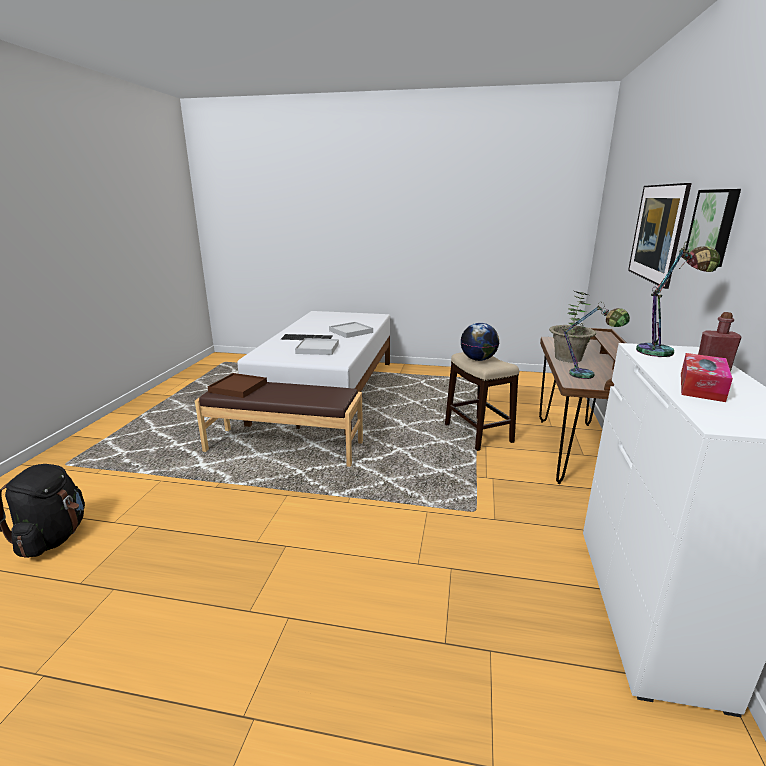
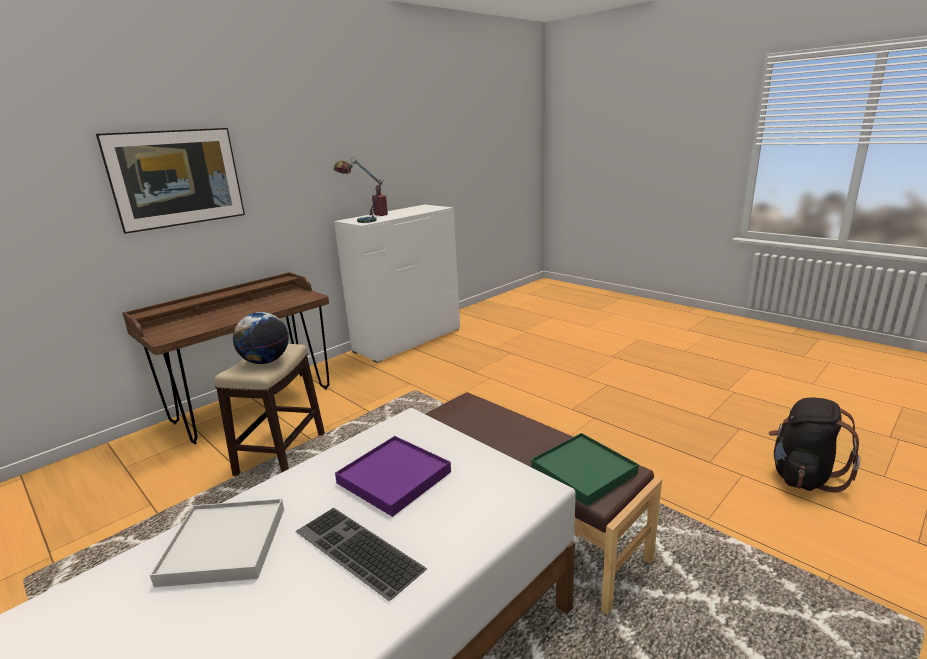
camera: 145 degrees left, 0 degrees up
brown tray [208,373,267,398] -> green tray [531,433,639,506]
white tray [295,338,339,355] -> purple tray [335,436,451,517]
potted plant [549,291,596,362] -> none
table lamp [561,302,630,379] -> none
tissue box [681,353,733,402] -> none
picture [686,189,741,267] -> none

